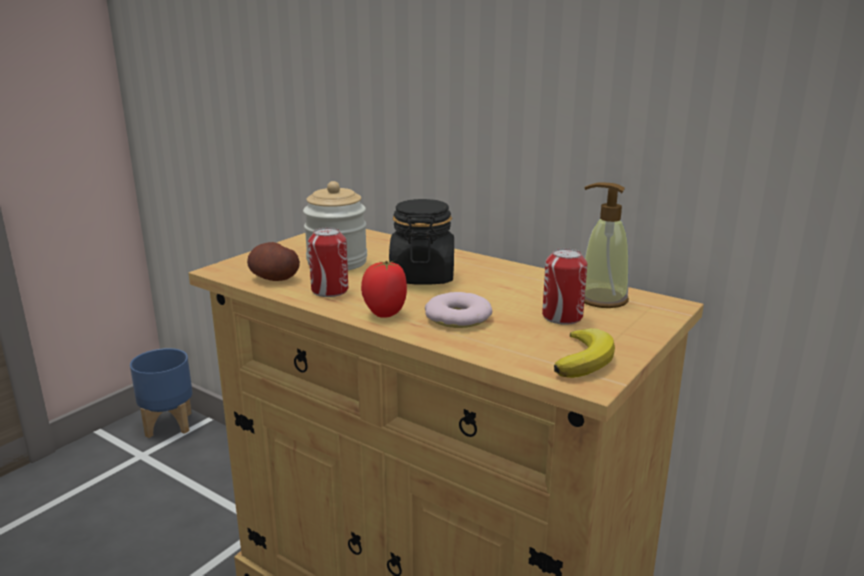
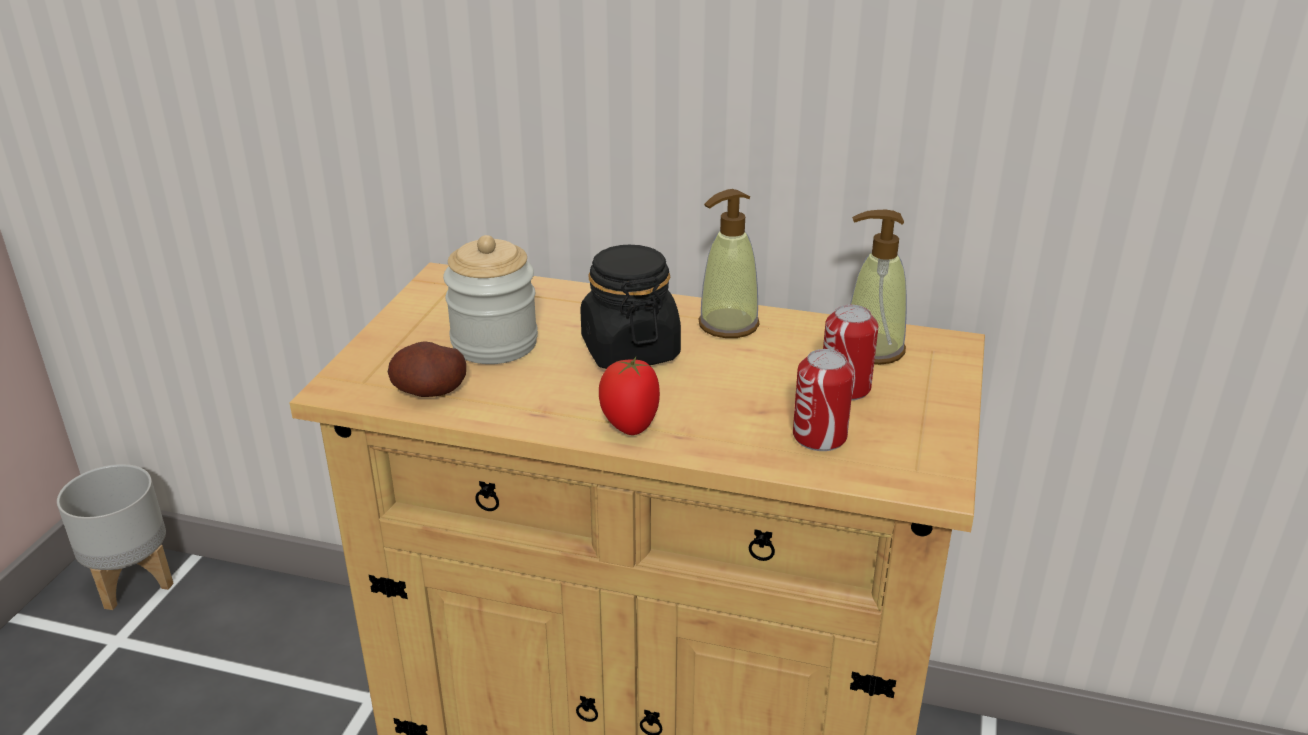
camera: 20 degrees left, 10 degrees up
blue planter [130,348,193,438] -> grey planter [57,464,174,610]
can [308,227,348,297] -> can moved to [793,349,854,451]
donut [425,292,492,328] -> none
banana [554,328,615,378] -> none
none -> soap dispenser [699,189,760,338]

